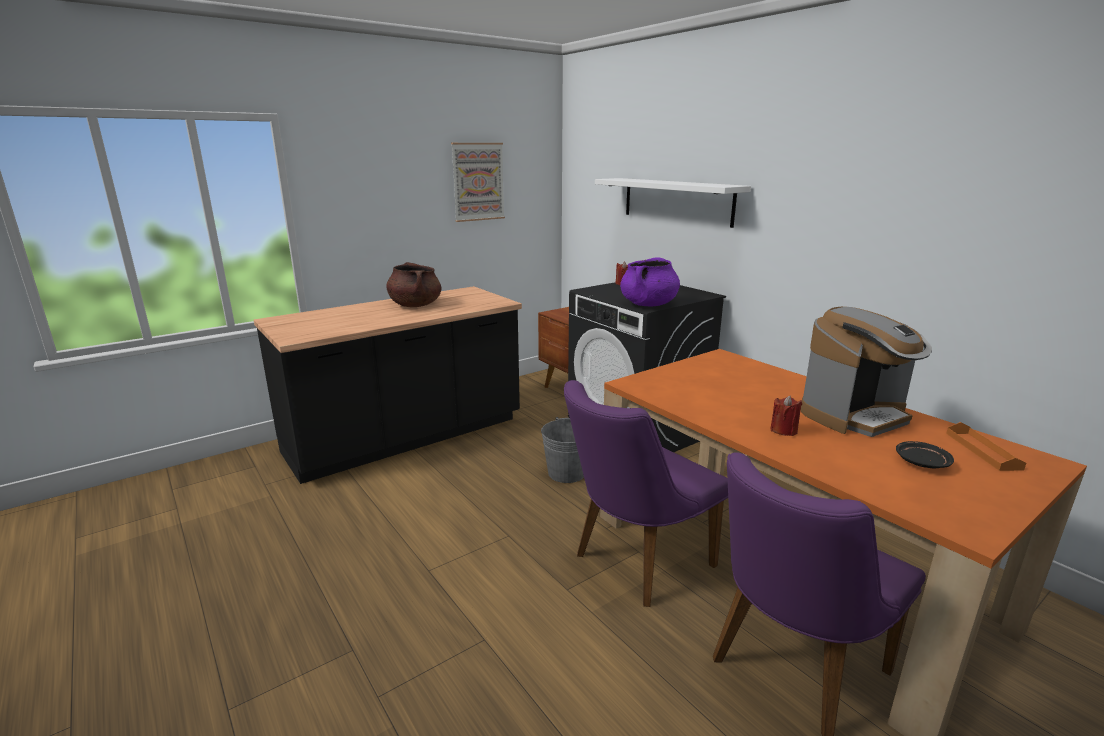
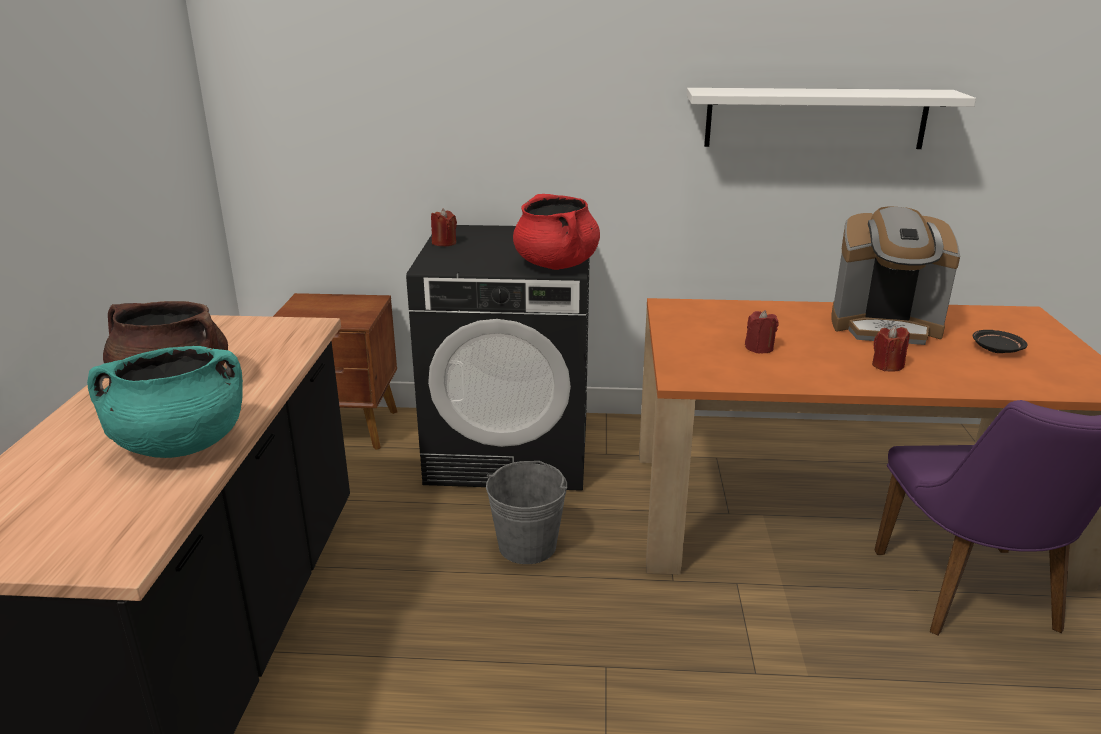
camera: 50 degrees left, 5 degrees up
picture [451,143,505,222] -> none
purple chair [564,380,728,607] -> none
white shelf [595,178,751,228] -> white shelf moved to [687,88,976,149]
purple cooking pot [620,257,680,306] -> red cooking pot [513,194,600,270]
coffee machine [801,307,932,437] -> coffee machine turned 90 degrees clockwise [831,207,960,345]
orange tray [946,422,1026,471] -> none
none -> turquoise cooking pot [87,346,243,458]
none -> red candle [745,310,779,353]

